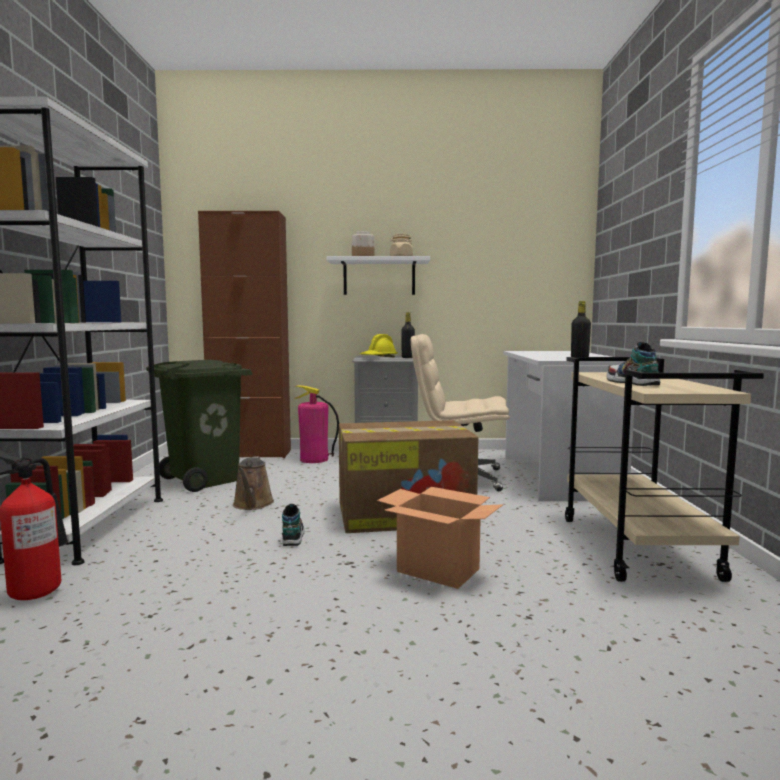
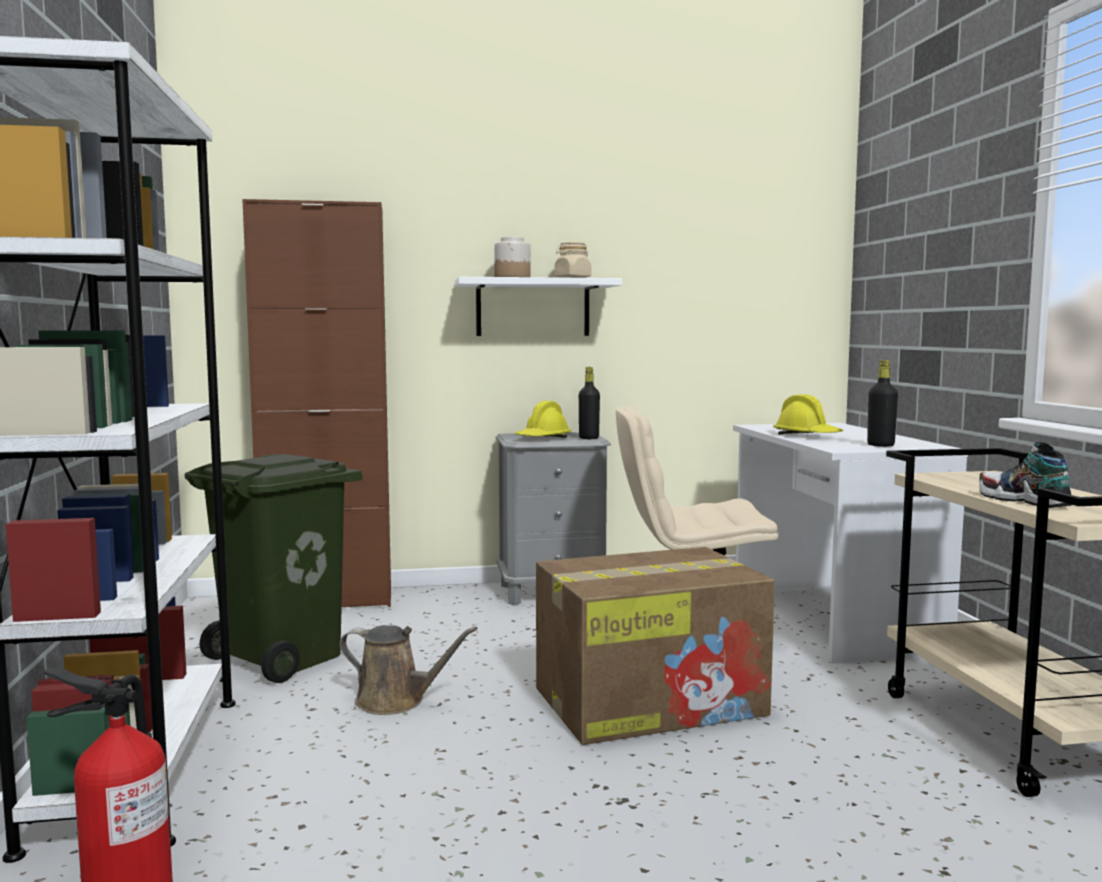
camera: 10 degrees left, 0 degrees up
brown watering can [233,456,274,510] -> brown watering can turned 60 degrees counterclockwise [340,625,478,715]
shoe [282,504,305,546] -> none
fire extinguisher [294,385,339,463] -> none
cardboard box [377,487,503,589] -> none
none -> yellow hard hat [773,394,843,435]

